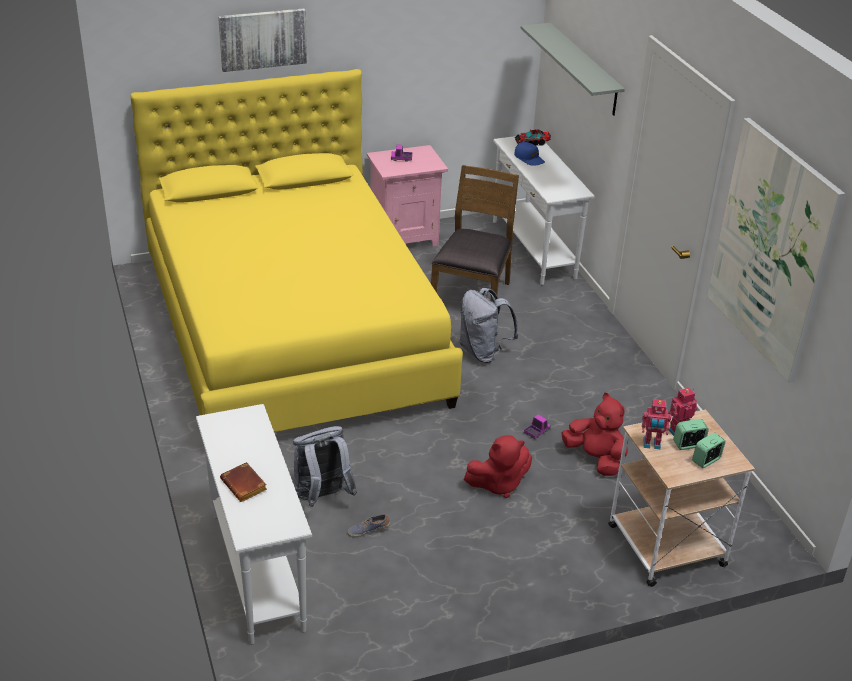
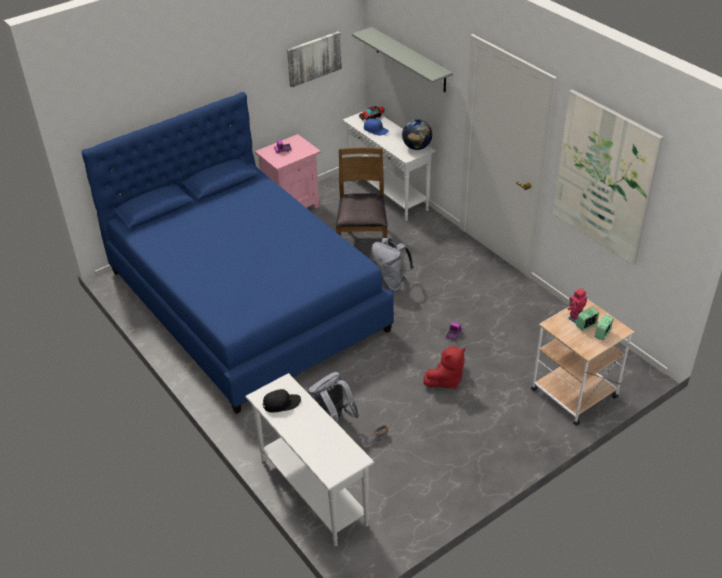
camera: 15 degrees left, 5 degrees up
yellow bed [130,69,463,432] -> blue bed [81,92,394,414]
picture [218,9,307,72] -> picture moved to [287,31,342,87]
brown book [220,462,267,502] -> none
red plush toy [562,393,628,476] -> none
toy robot [642,399,671,450] -> none
none -> black cap [262,389,301,413]
none -> globe [402,119,432,150]

